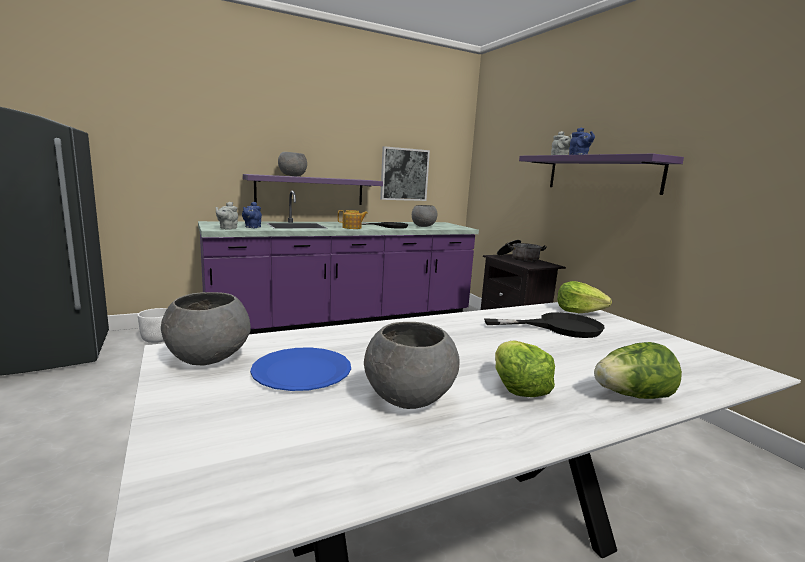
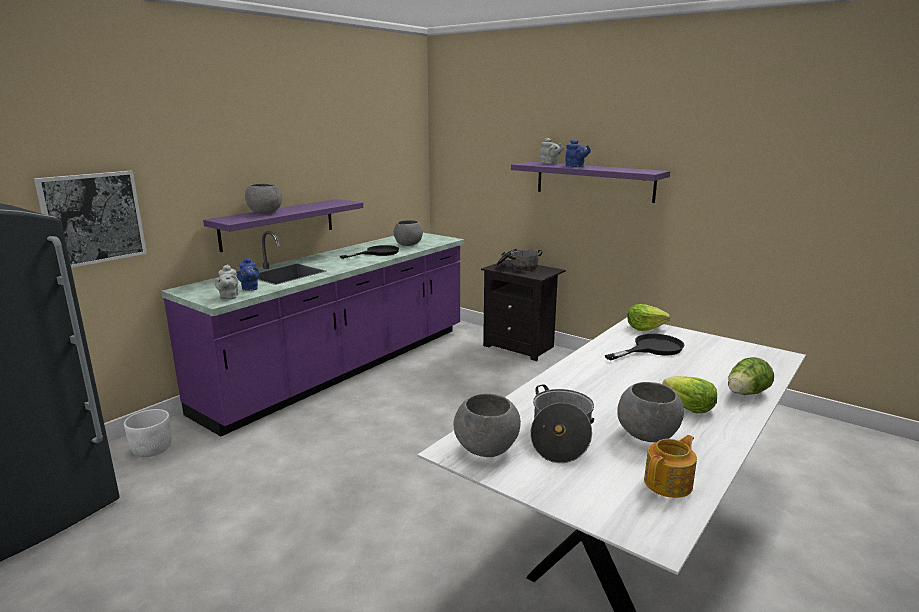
camera: 25 degrees left, 5 degrees up
blue plate [250,347,351,391] -> cooking pot [530,385,594,463]
teapot [338,210,368,229] -> teapot moved to [644,435,697,498]
picture [380,146,430,201] -> picture moved to [34,171,147,268]

